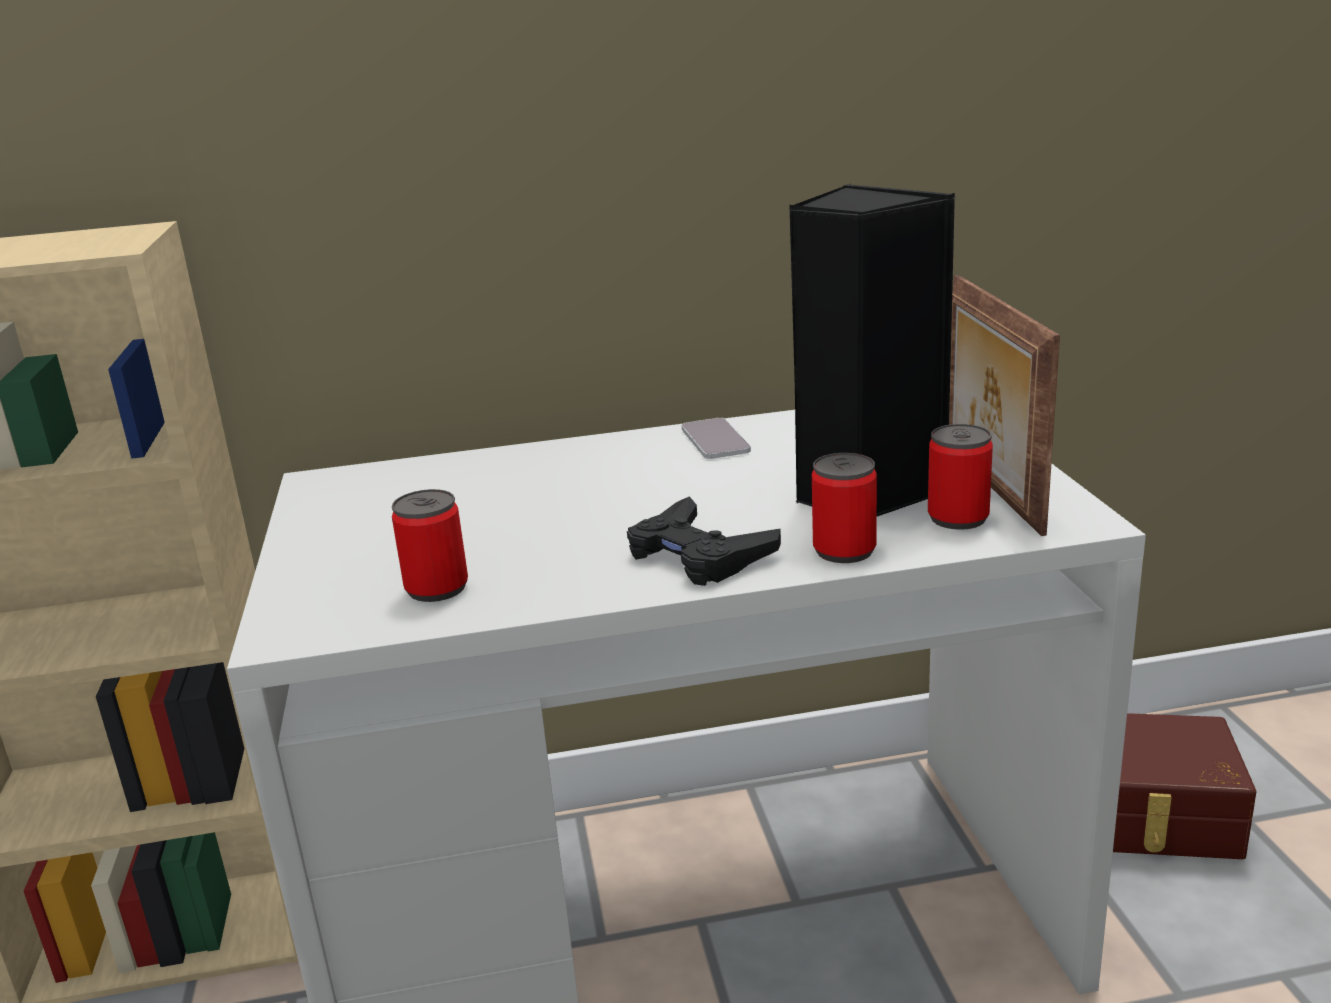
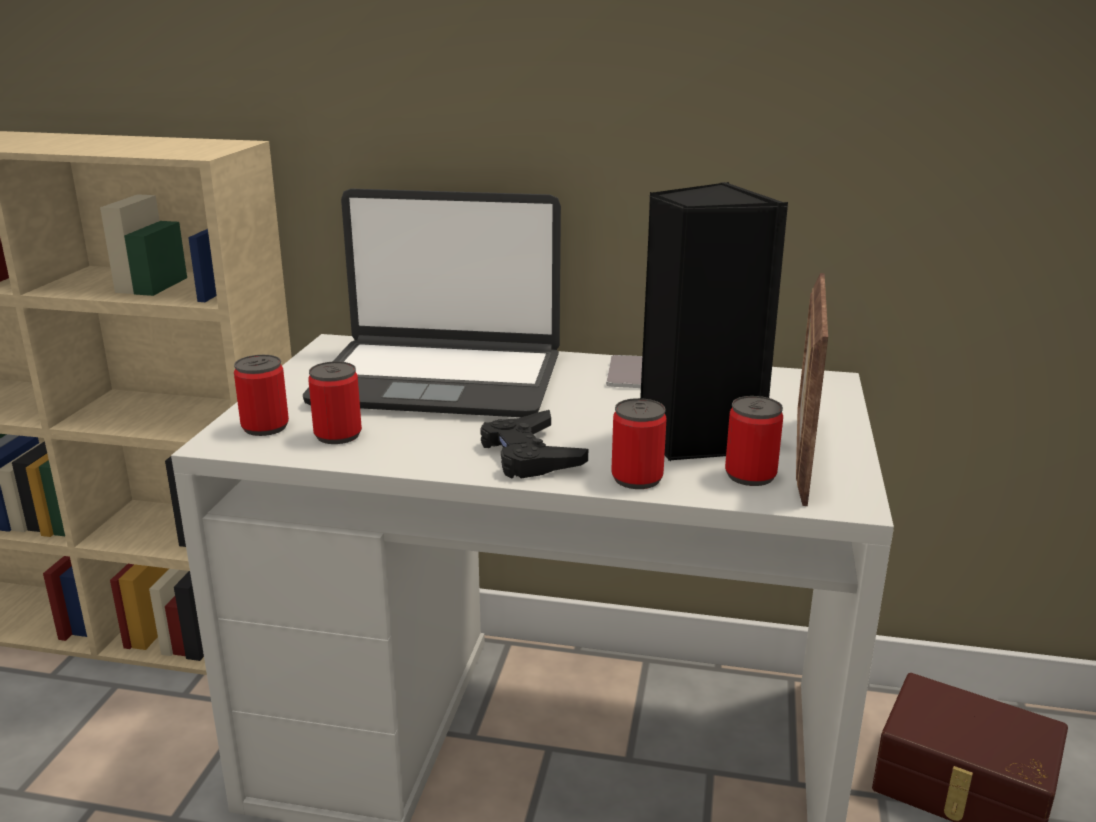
camera: 20 degrees right, 0 degrees up
none -> can [234,355,289,436]
none -> laptop [303,188,561,417]

